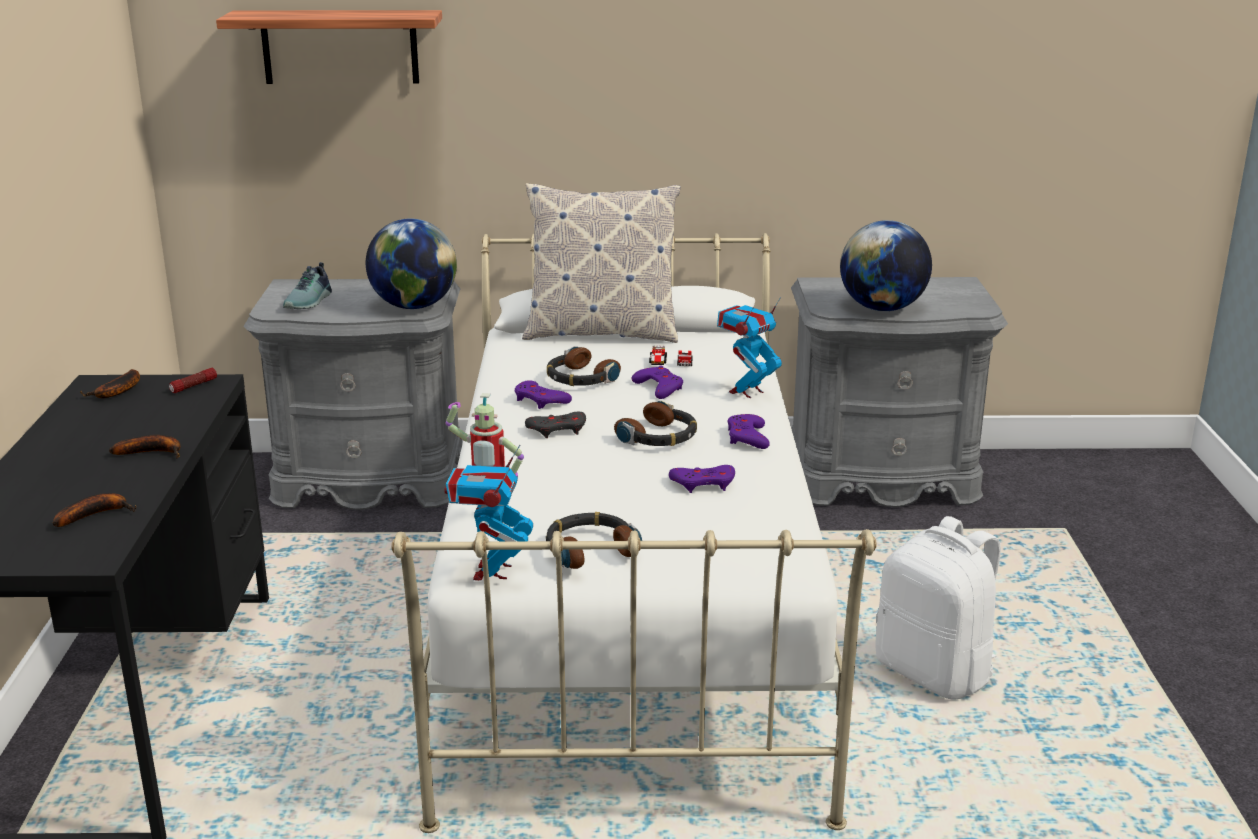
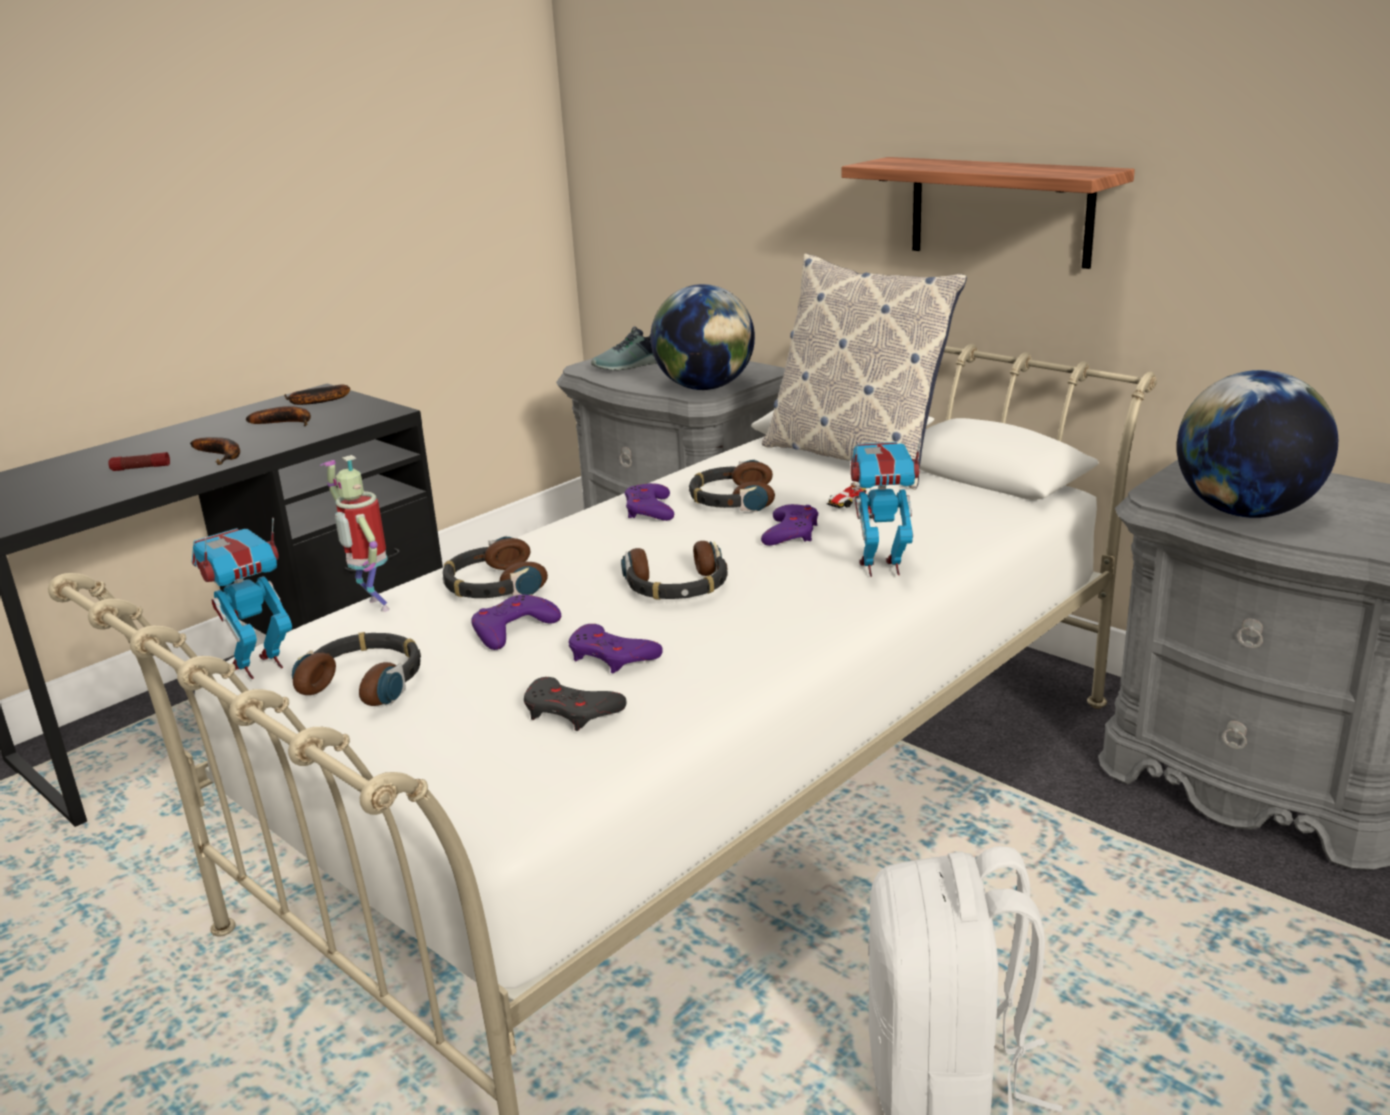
camera: 45 degrees right, 0 degrees up
banana [53,493,136,527] -> banana moved to [246,406,311,427]
flashlight [169,368,217,393] -> flashlight moved to [108,452,170,471]
shelf [216,10,442,84] -> shelf moved to [841,157,1135,269]
grey game controller [525,412,586,438] -> grey game controller moved to [524,677,627,731]
purple game controller [727,414,770,449] -> purple game controller moved to [471,595,561,650]
none -> headphones [443,536,548,598]

